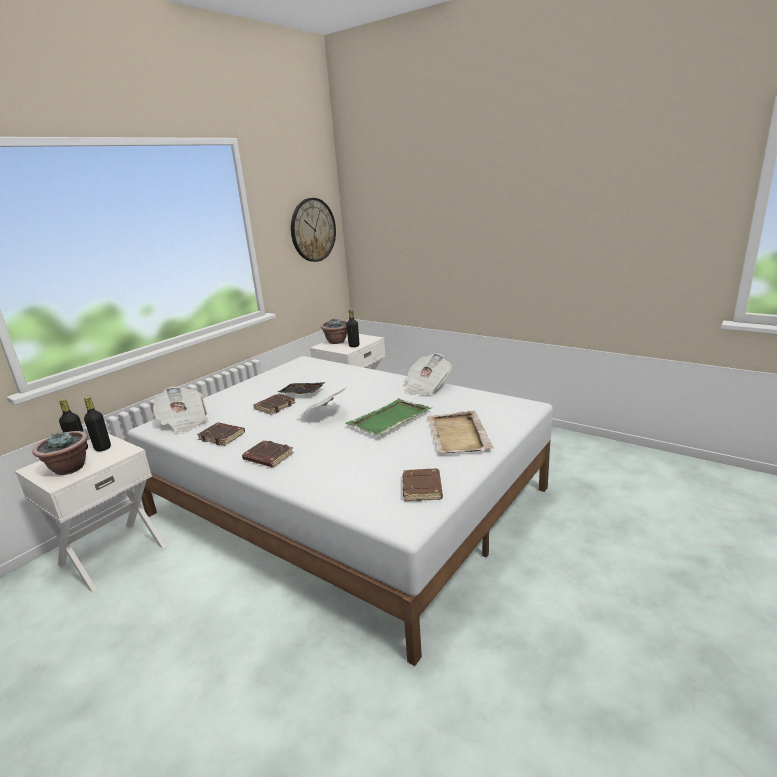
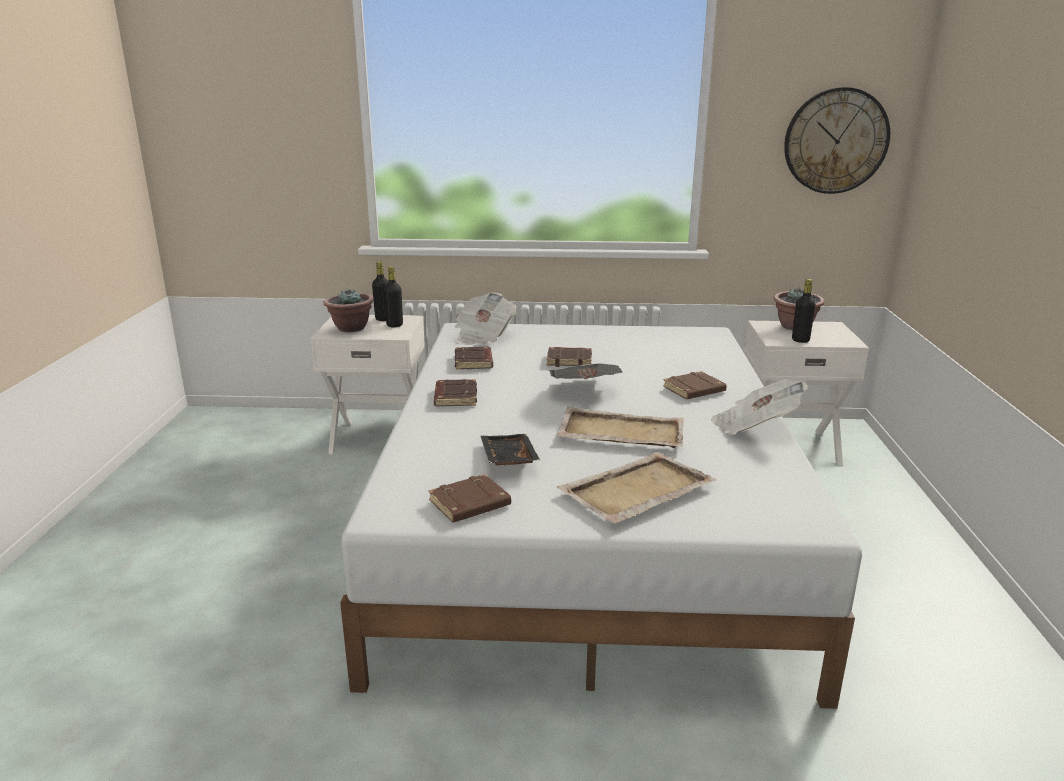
camera: 55 degrees right, 0 degrees up
black tray [278,382,326,394] -> black tray moved to [481,434,540,466]
green tray [345,399,431,436] -> beige tray [556,407,684,448]
none -> brown book [663,371,727,399]

